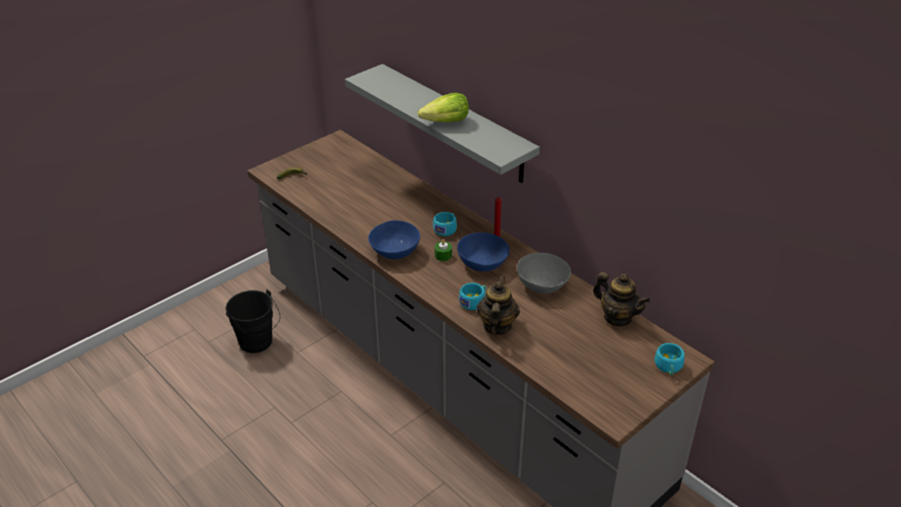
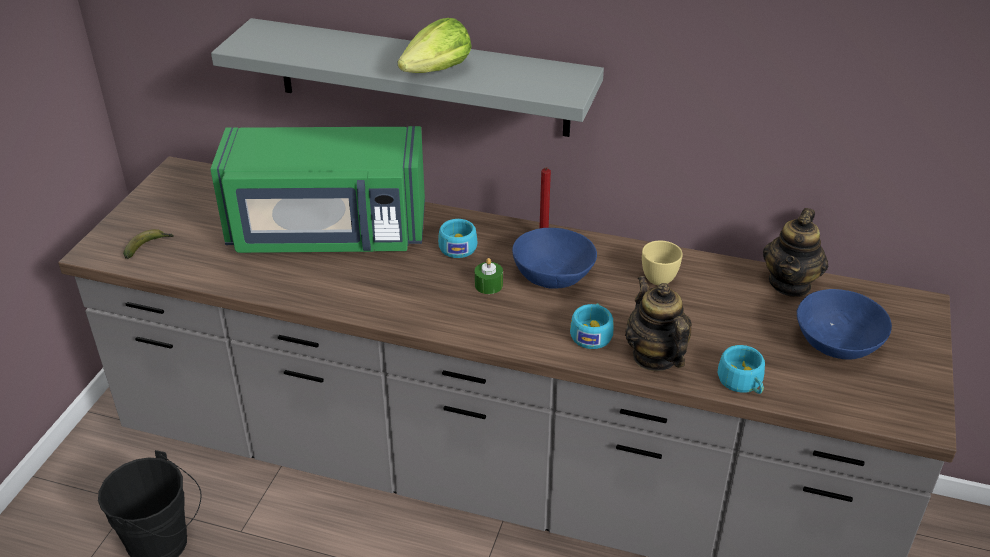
camera: 30 degrees left, 0 degrees up
blue bowl [368,220,420,259] -> blue bowl moved to [797,289,892,360]
grey bowl [517,253,571,294] -> yellow cup [642,241,683,285]
teapot [593,272,650,326] -> teapot turned 105 degrees clockwise [763,208,828,297]
turquoise cup [654,343,685,376] -> turquoise cup moved to [718,345,765,394]
none -> green microwave [210,126,425,253]

